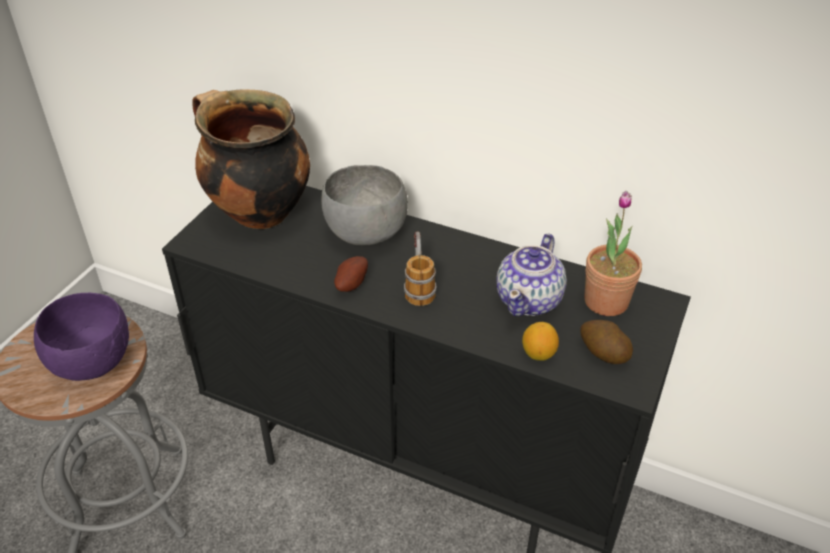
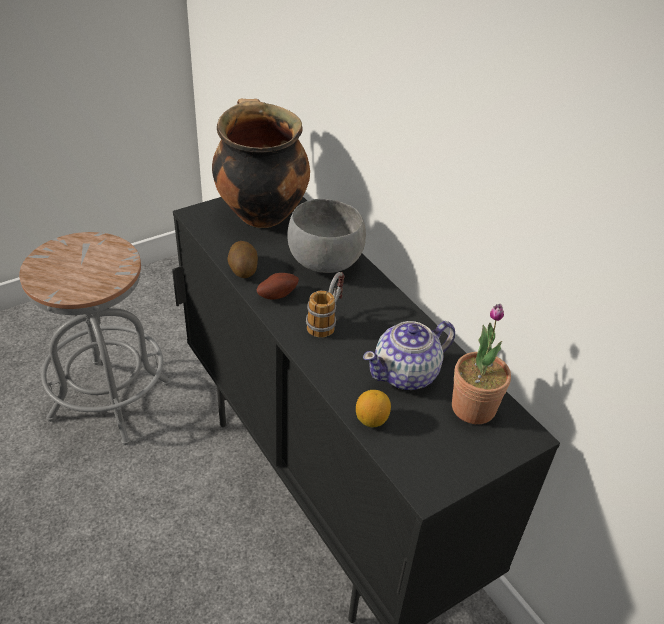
camera: 30 degrees right, 0 degrees up
purple bowl [34,293,129,381] -> none
potato [580,320,633,364] -> potato moved to [228,241,258,278]

